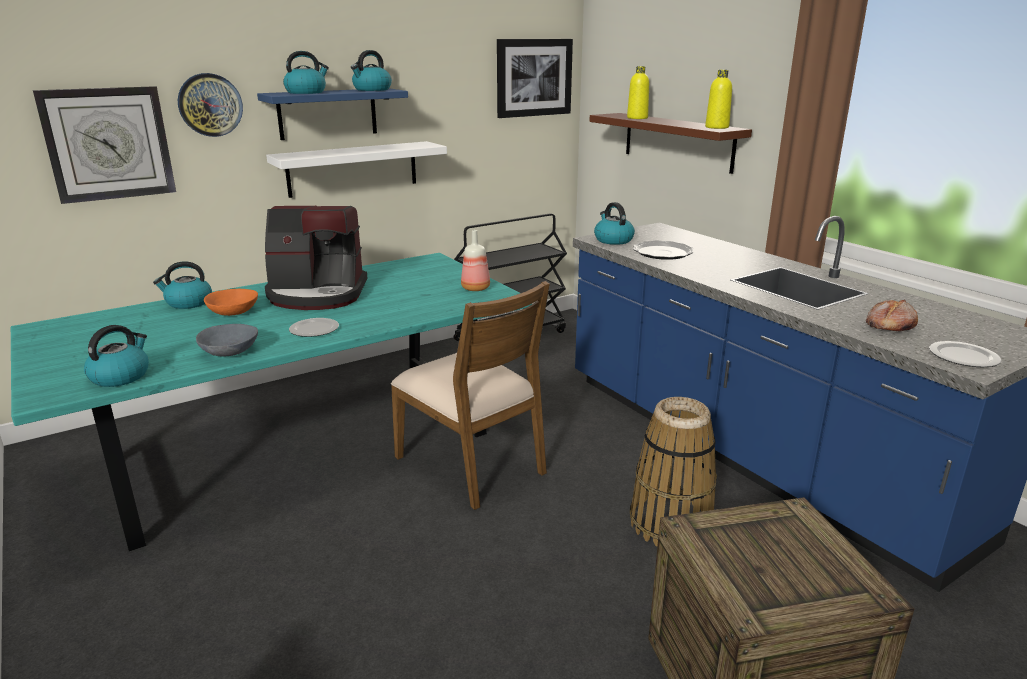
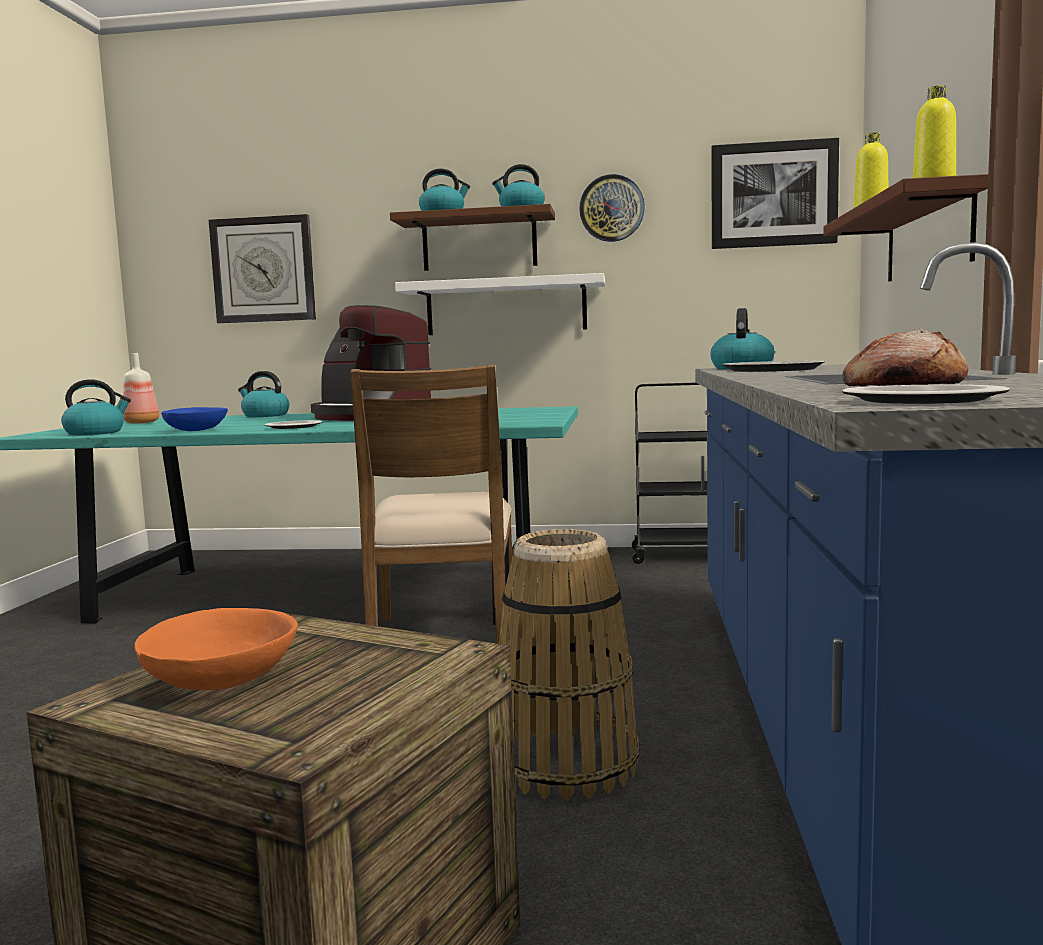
camera: 40 degrees right, 15 degrees down
wall clock [178,73,243,137] -> wall clock moved to [579,174,645,242]
grey bowl [196,324,258,357] -> blue bowl [161,407,228,431]
orange bowl [204,289,258,316] -> orange bowl moved to [134,608,298,690]
blue shelf [257,88,408,140] -> brown shelf [390,204,555,271]
bottle [461,230,490,291] -> bottle moved to [123,353,159,424]

